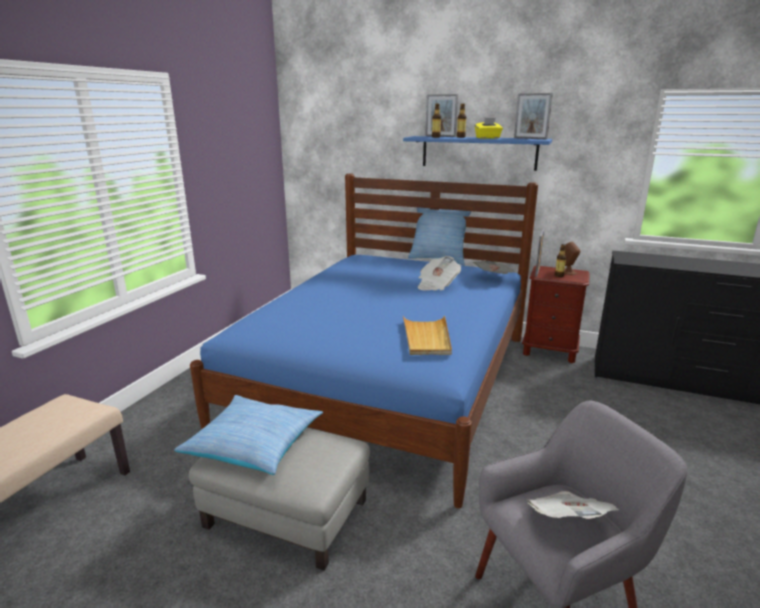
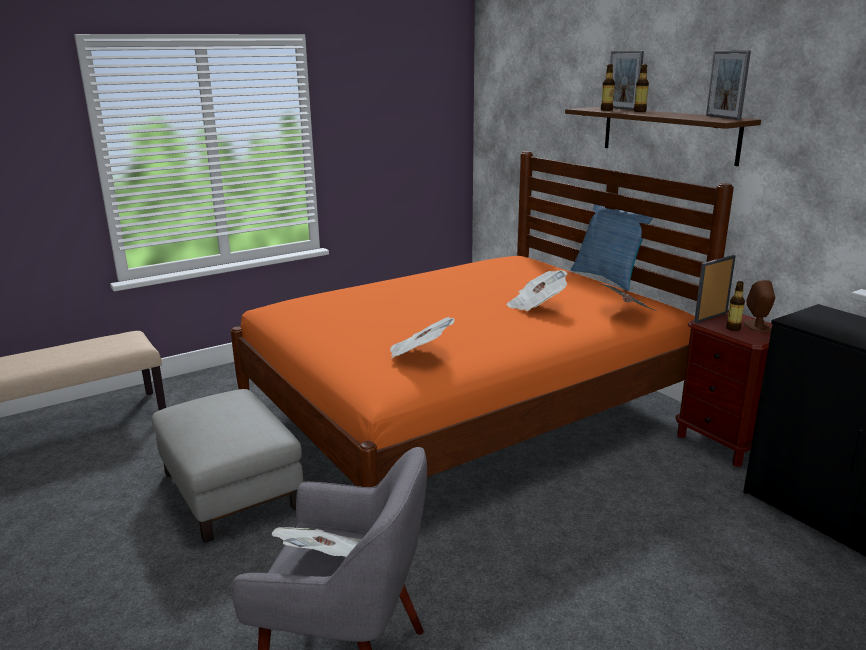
camera: 35 degrees right, 0 degrees up
pillow [174,395,323,475] -> none
blue bed [190,173,538,508] -> orange bed [231,151,734,487]
blue shelf [403,136,552,171] -> brown shelf [565,107,761,166]
beige tray [403,315,452,355] -> newspaper [390,317,455,358]
yellow tissue box [475,118,503,139] -> none

